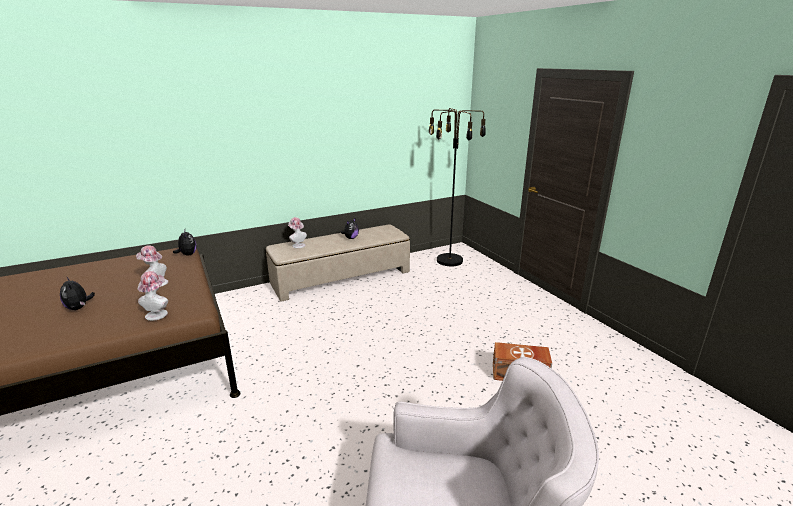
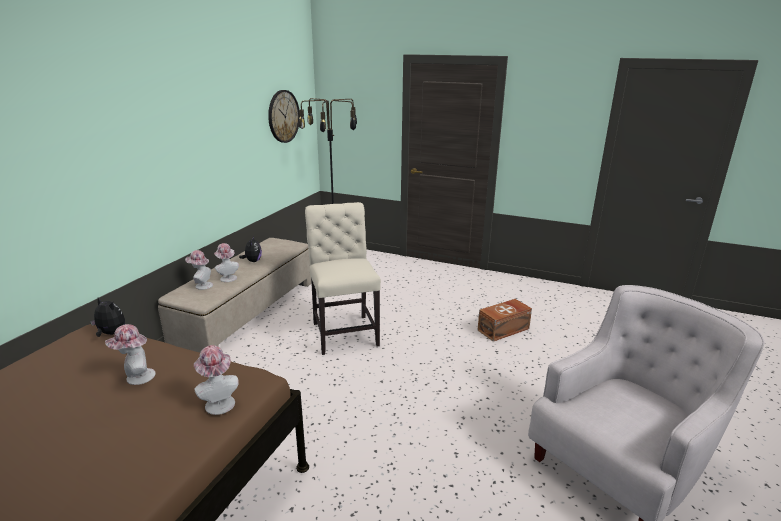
camera: 40 degrees left, 0 degrees up
plush toy [60,276,95,310] -> none
none -> hat [214,243,239,282]
none -> wall clock [268,90,300,143]
none -> beige chair [305,202,381,355]

